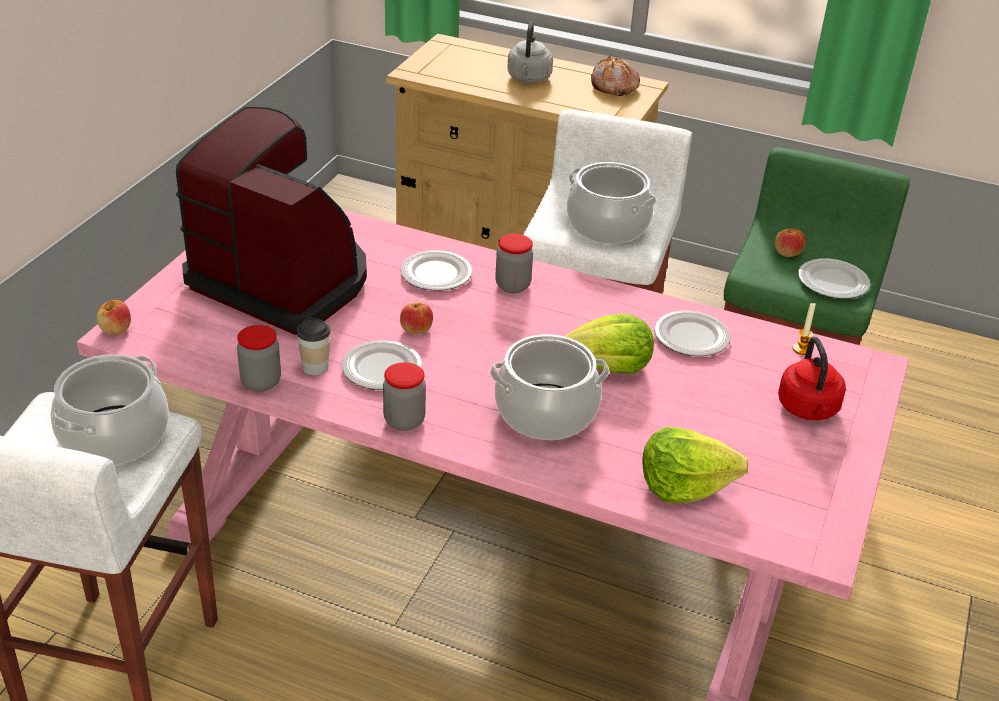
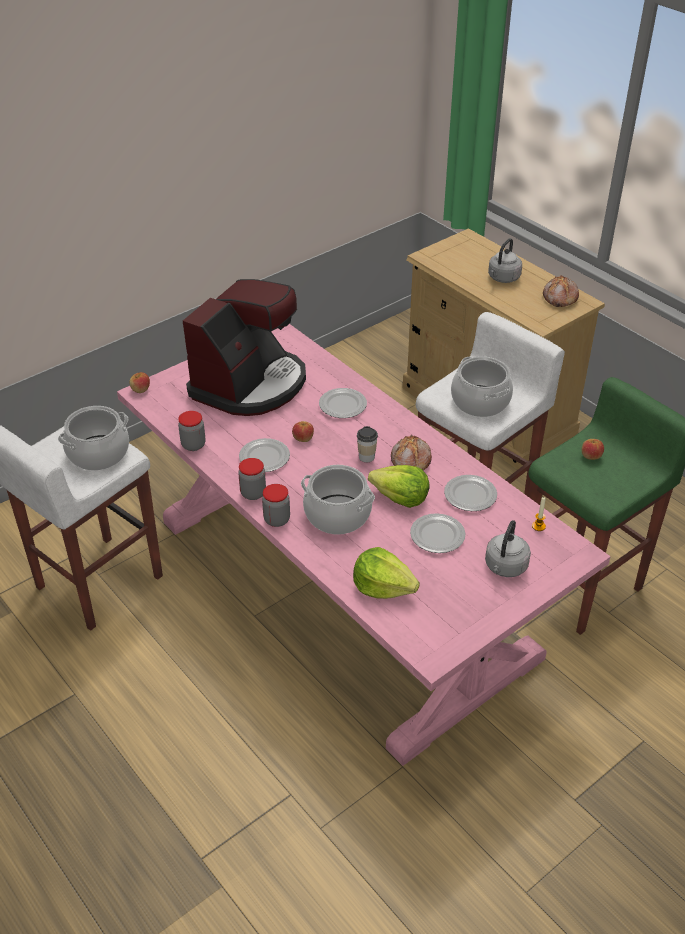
camera: 30 degrees right, 5 degrees up
coffee machine [176,107,367,335] -> coffee machine turned 60 degrees clockwise [183,279,306,416]
cup [297,318,330,376] -> cup moved to [357,426,378,462]
jar [495,234,533,293] -> jar moved to [262,484,290,527]
red kettle [778,337,846,420] -> grey kettle [485,520,531,577]
plate [798,259,870,299] -> plate moved to [410,513,466,553]
none -> bread [391,435,432,470]

